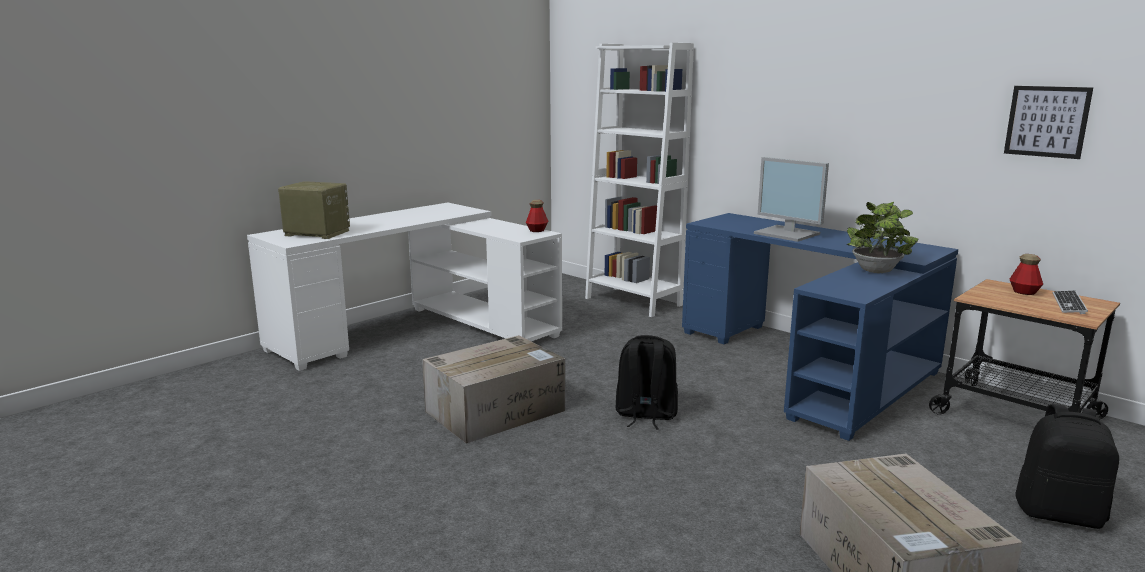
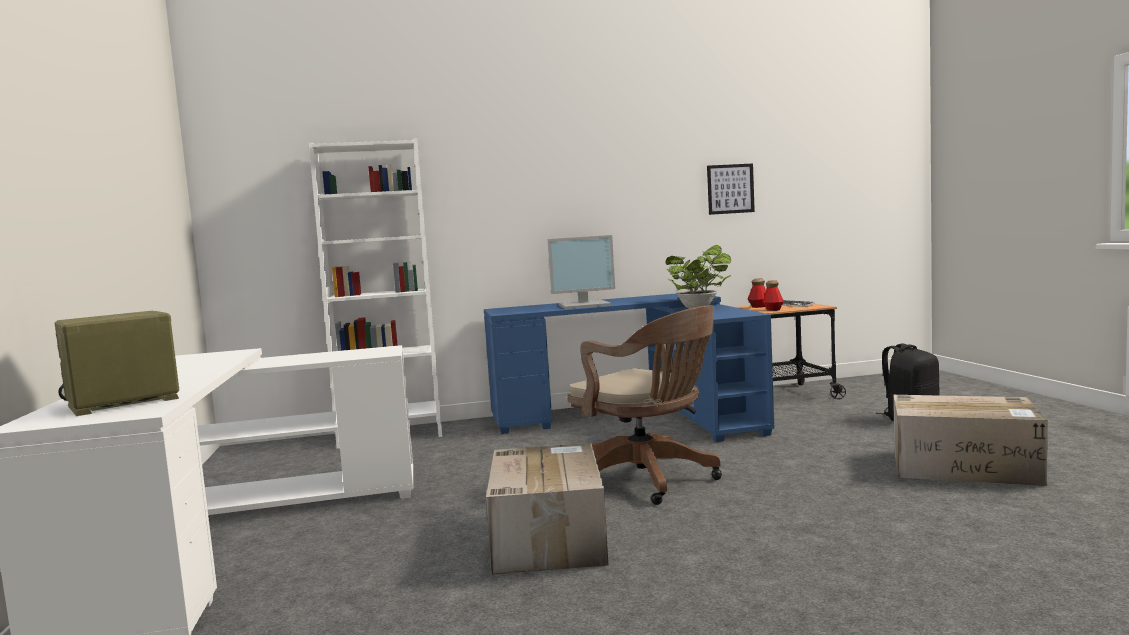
camera: 55 degrees left, 10 degrees down
bottle [526,200,548,232] -> bottle moved to [763,280,784,311]
black backpack [615,335,678,430] -> brown office chair [567,305,722,505]

